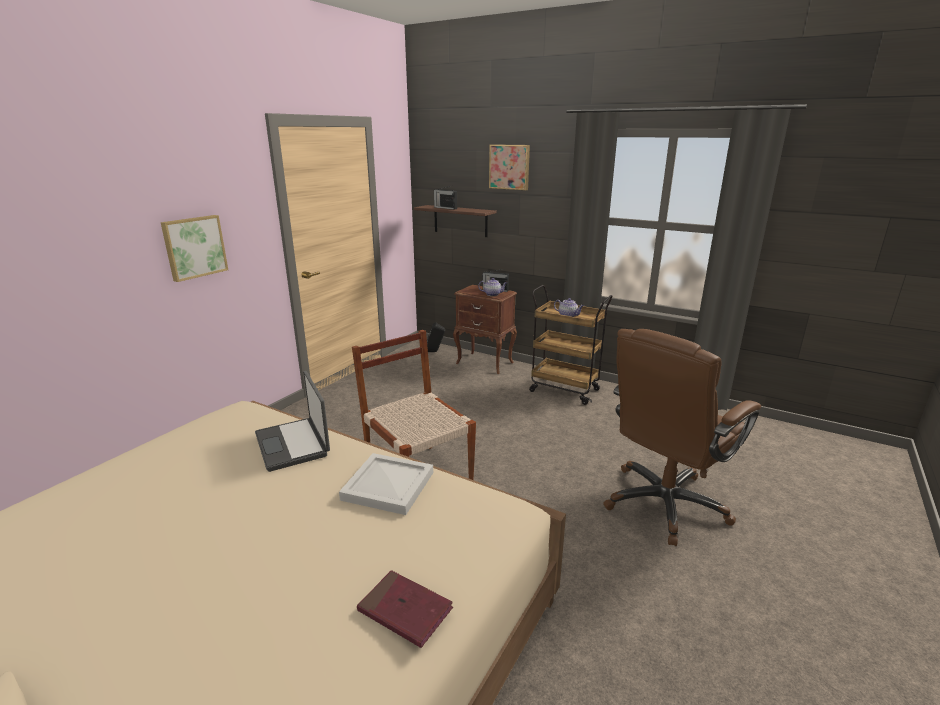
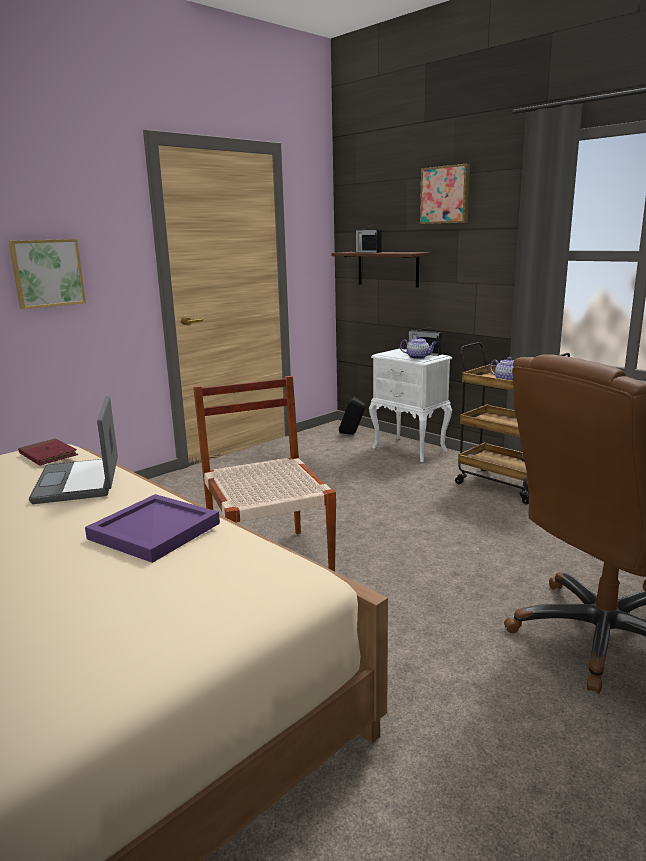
camera: 15 degrees right, 5 degrees down
white tray [339,453,433,515] -> purple tray [85,494,220,563]
red book [357,570,453,648] -> red book moved to [18,439,78,466]
brown nightstand [453,285,517,374] -> white nightstand [369,349,452,462]

